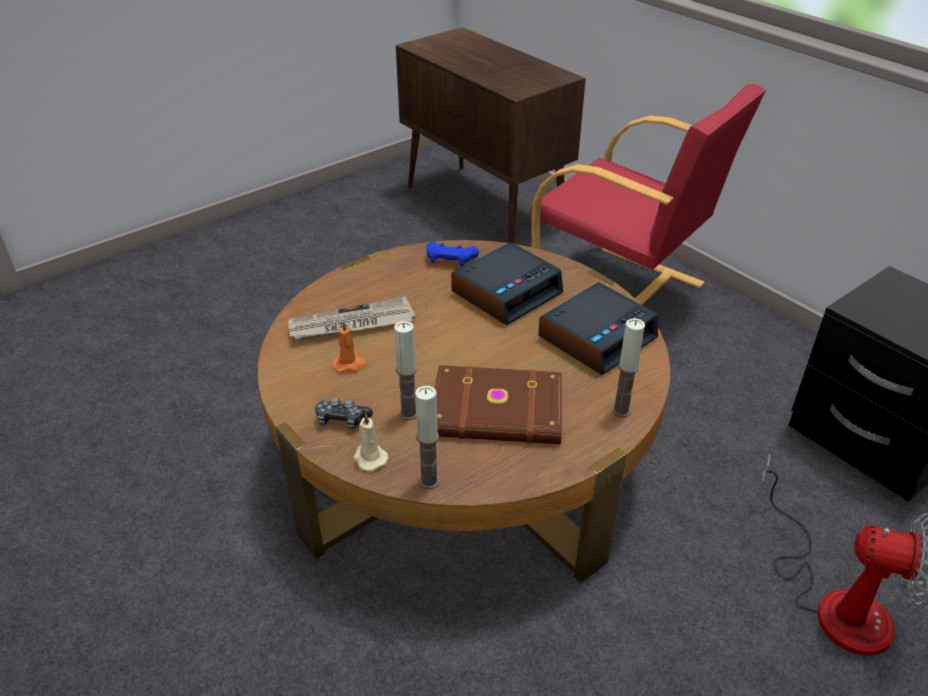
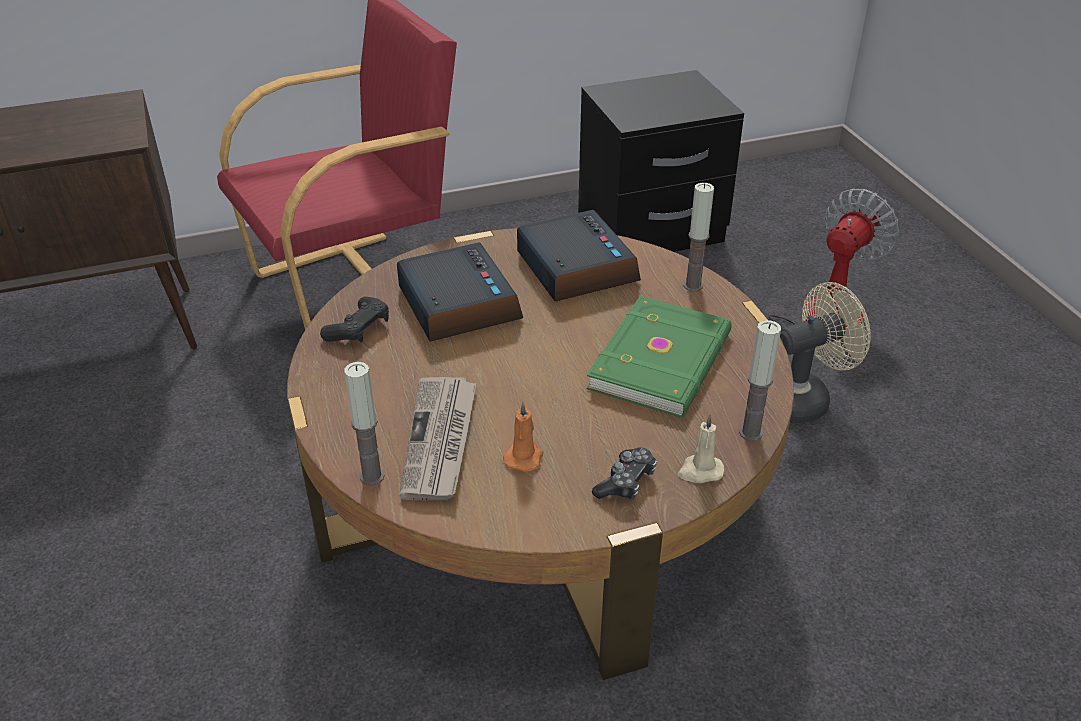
camera: 70 degrees left, 0 degrees up
candle [394,321,417,420] -> candle moved to [344,362,384,486]
blue game controller [426,242,479,267] -> black game controller [320,297,389,342]
brown book [435,365,562,444] -> green book [586,296,732,418]
none -> beige fan [780,282,870,423]

